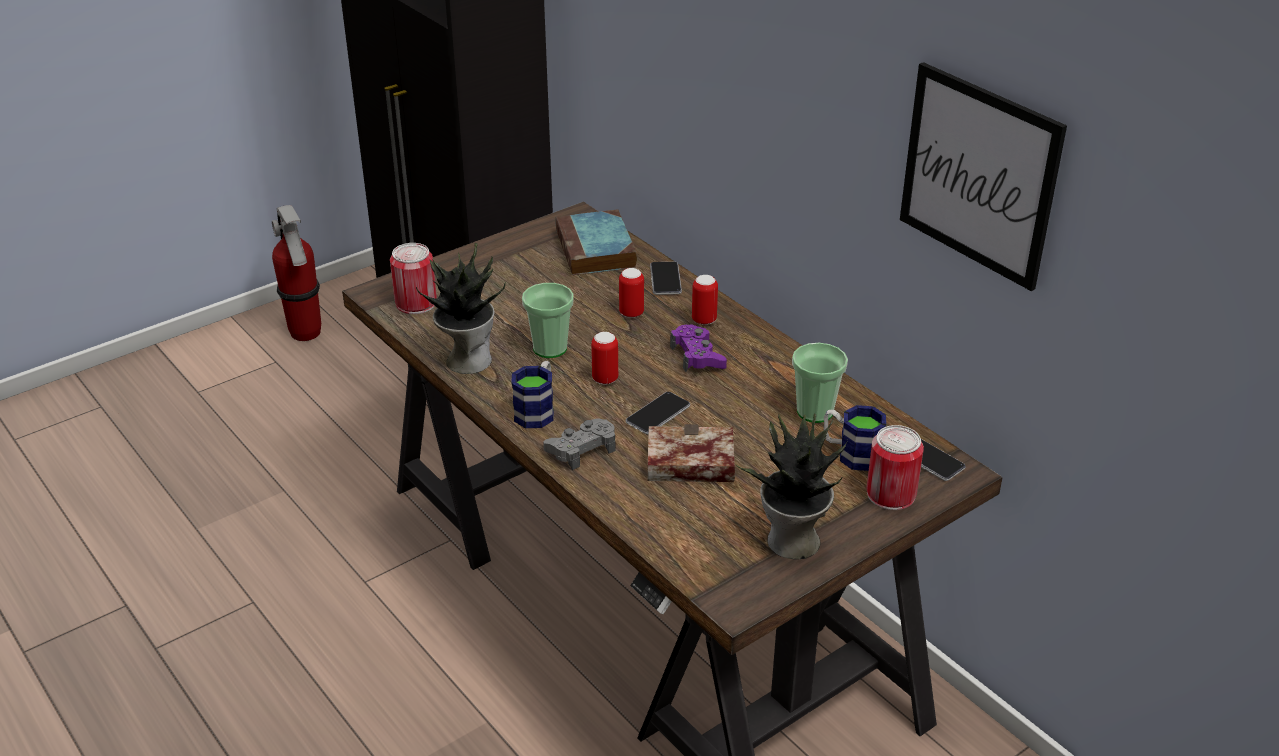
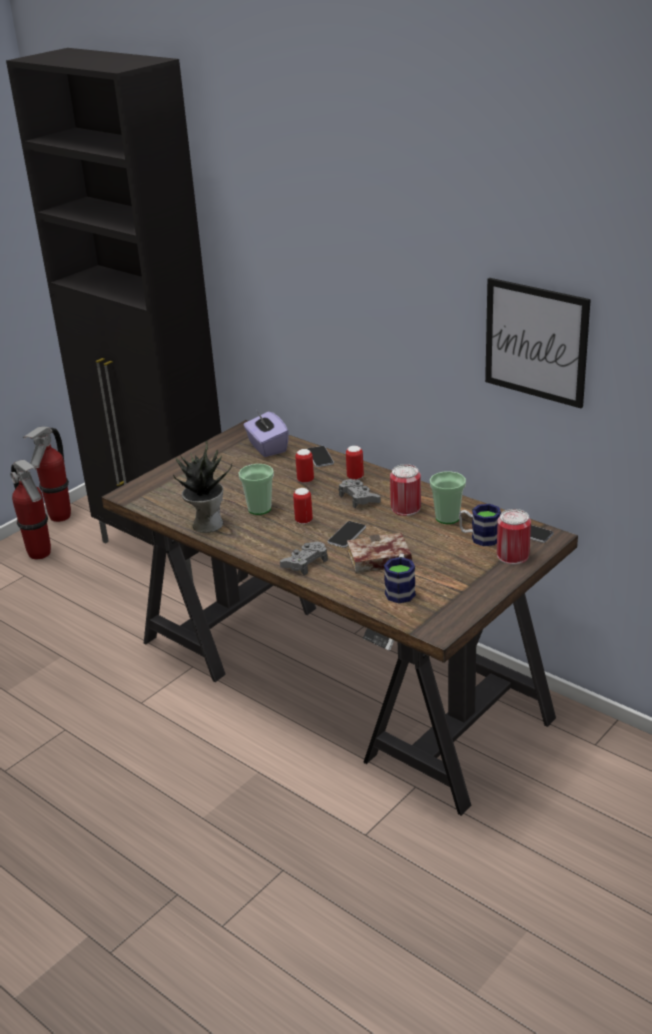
camera: 10 degrees left, 5 degrees down
can [390,243,437,314] -> can moved to [390,464,421,516]
mug [511,361,554,428] -> mug moved to [384,554,416,603]
book [555,209,637,275] -> purple tissue box [243,410,289,457]
purple game controller [670,324,727,372] -> grey game controller [339,479,381,509]
potted plant [736,414,848,559] -> none
none -> fire extinguisher [23,426,71,522]

